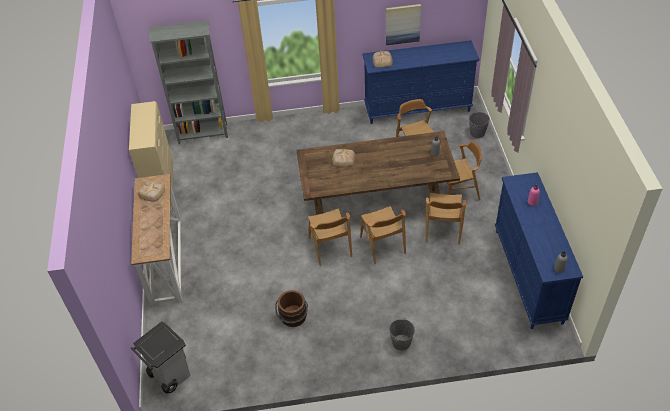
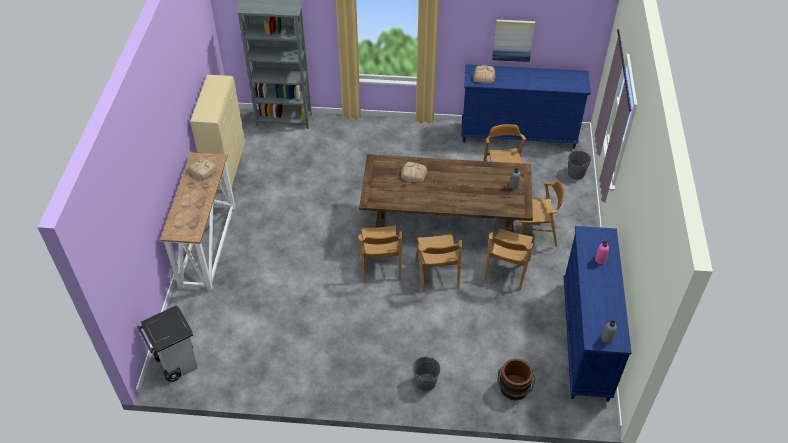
camera: 10 degrees right, 0 degrees up
brown bucket [275,290,308,327] -> brown bucket moved to [497,358,536,400]

